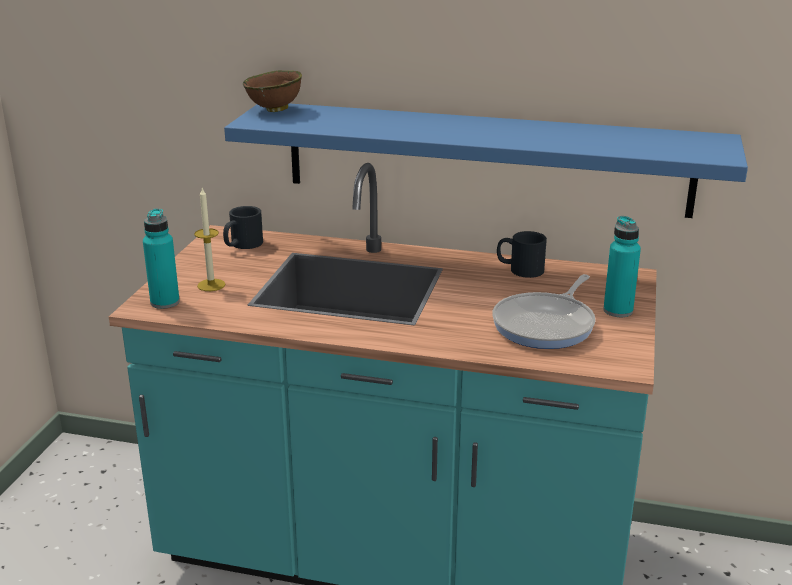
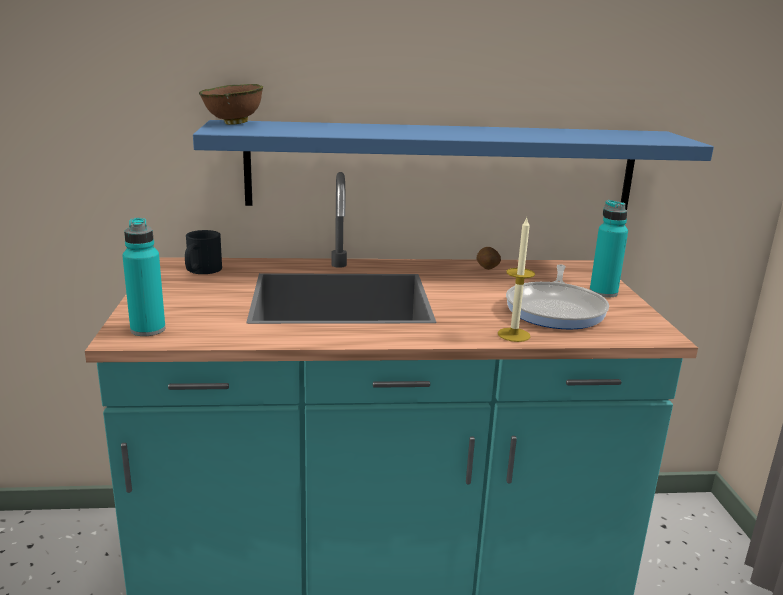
camera: 20 degrees left, 5 degrees down
candle [194,188,225,291] -> candle moved to [498,218,535,342]
black mug [497,231,547,278] -> potato [476,247,501,270]

